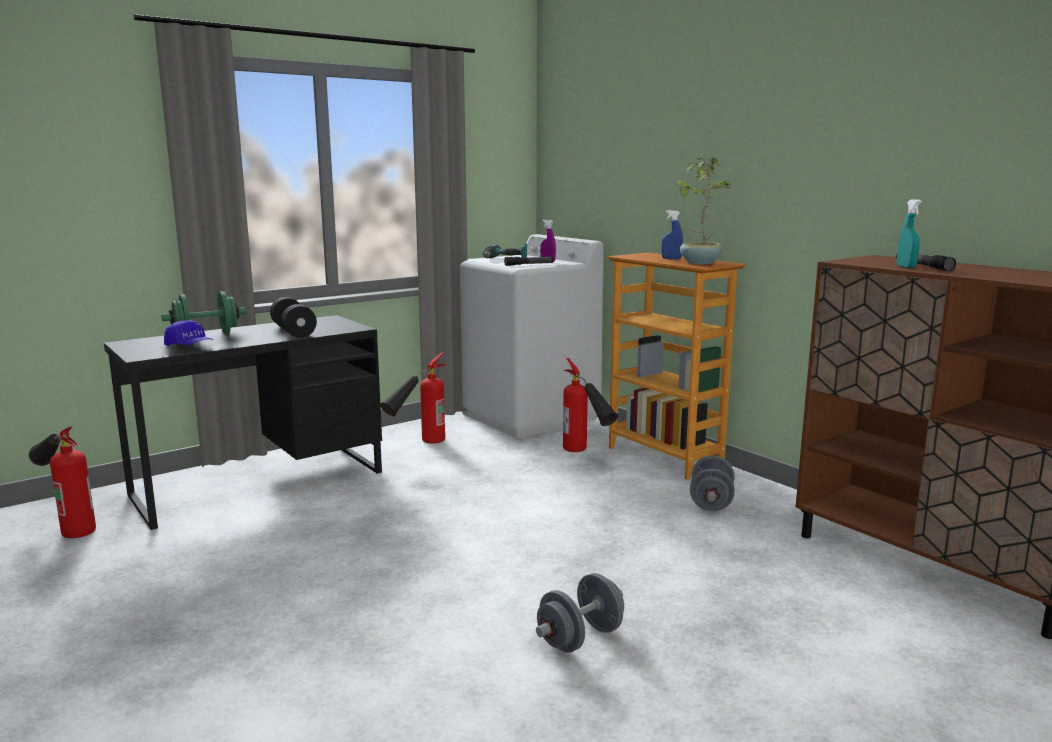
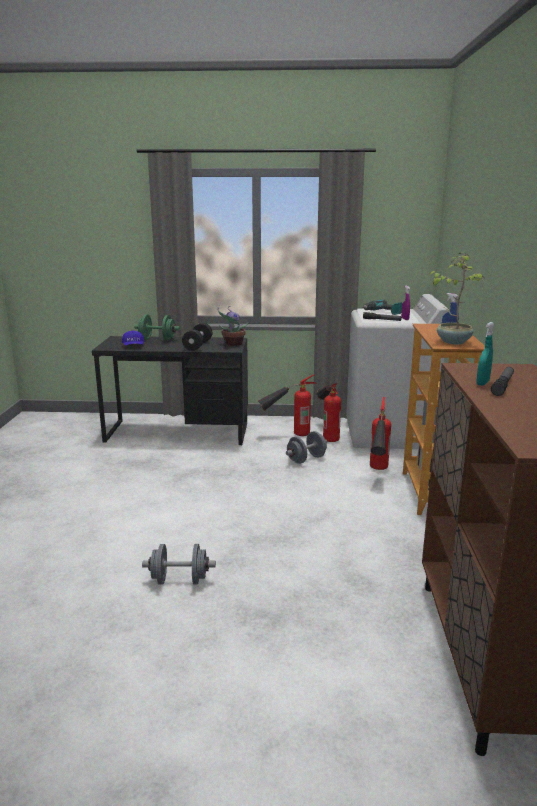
camera: 40 degrees right, 5 degrees up
fire extinguisher [29,427,96,538] -> fire extinguisher moved to [317,383,341,442]
grey dumbbell [690,456,735,511] -> grey dumbbell moved to [286,431,327,464]
none -> potted plant [217,306,248,346]

